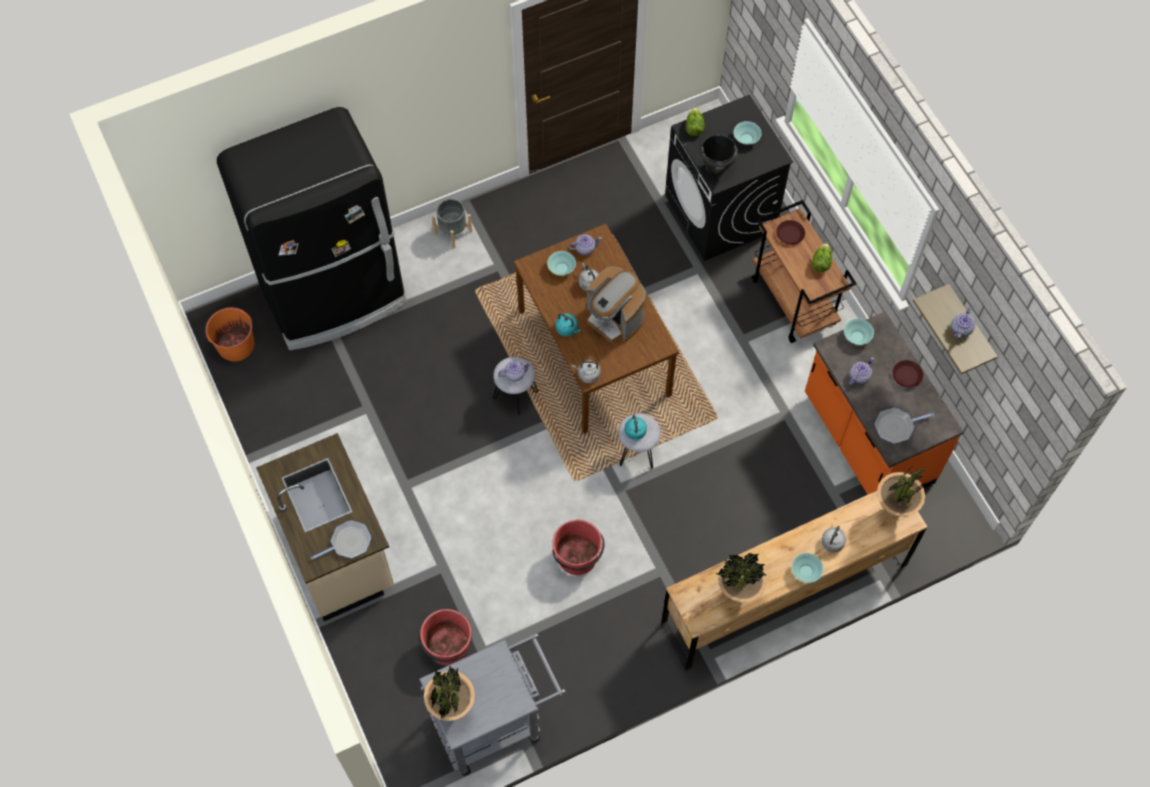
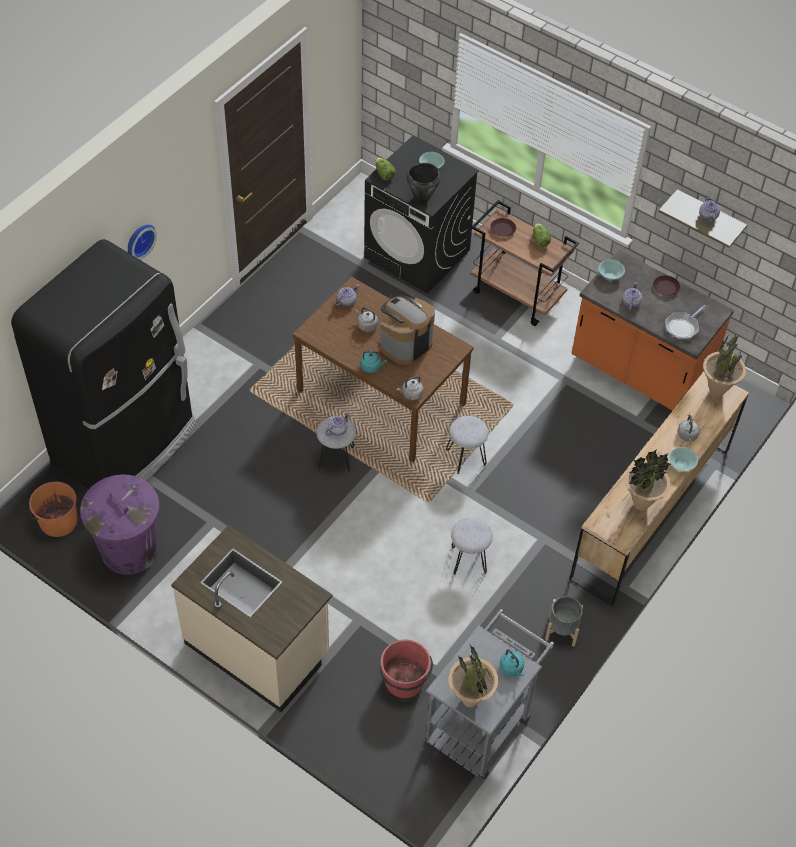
camera: 30 degrees left, 10 degrees down
frying pan [311,520,371,559] -> none
grey planter [432,199,472,249] -> grey planter moved to [545,596,583,647]
turquoise bowl [547,251,576,276] -> none
red bucket [552,520,605,575] -> grey stool [451,518,493,575]
coffee machine [586,266,646,343] -> coffee machine turned 120 degrees clockwise [380,295,435,365]
turquoise kettle [625,414,647,442] -> turquoise kettle moved to [500,649,524,676]
none -> purple trash can [80,475,160,575]
none -> wall clock [128,224,157,260]

